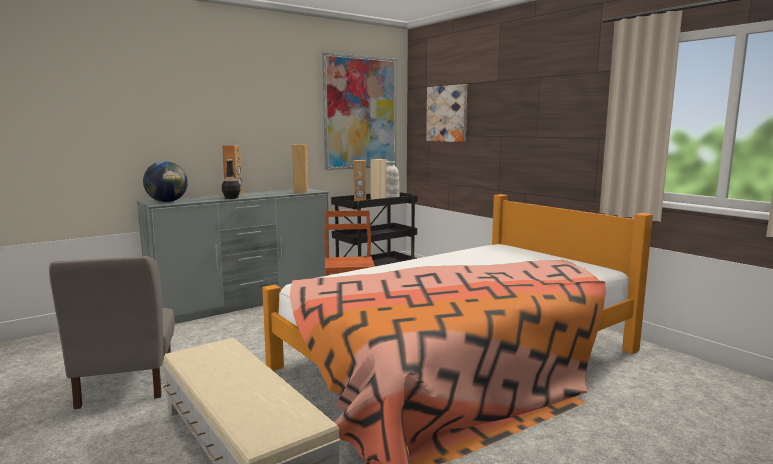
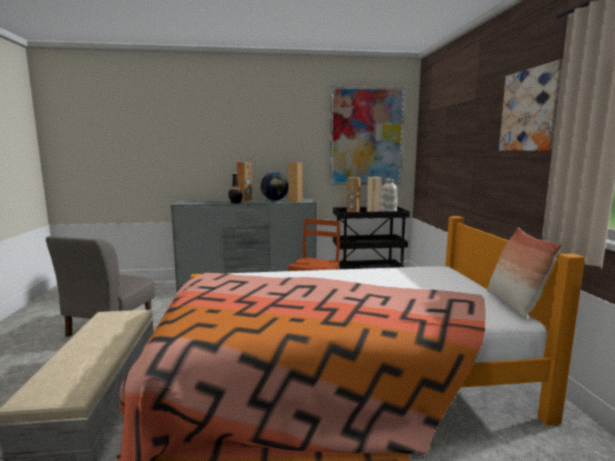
camera: 30 degrees right, 0 degrees up
globe [143,161,188,202] -> globe moved to [261,172,288,200]
picture [426,84,467,142] -> picture moved to [499,60,563,151]
none -> pillow [487,227,562,319]

